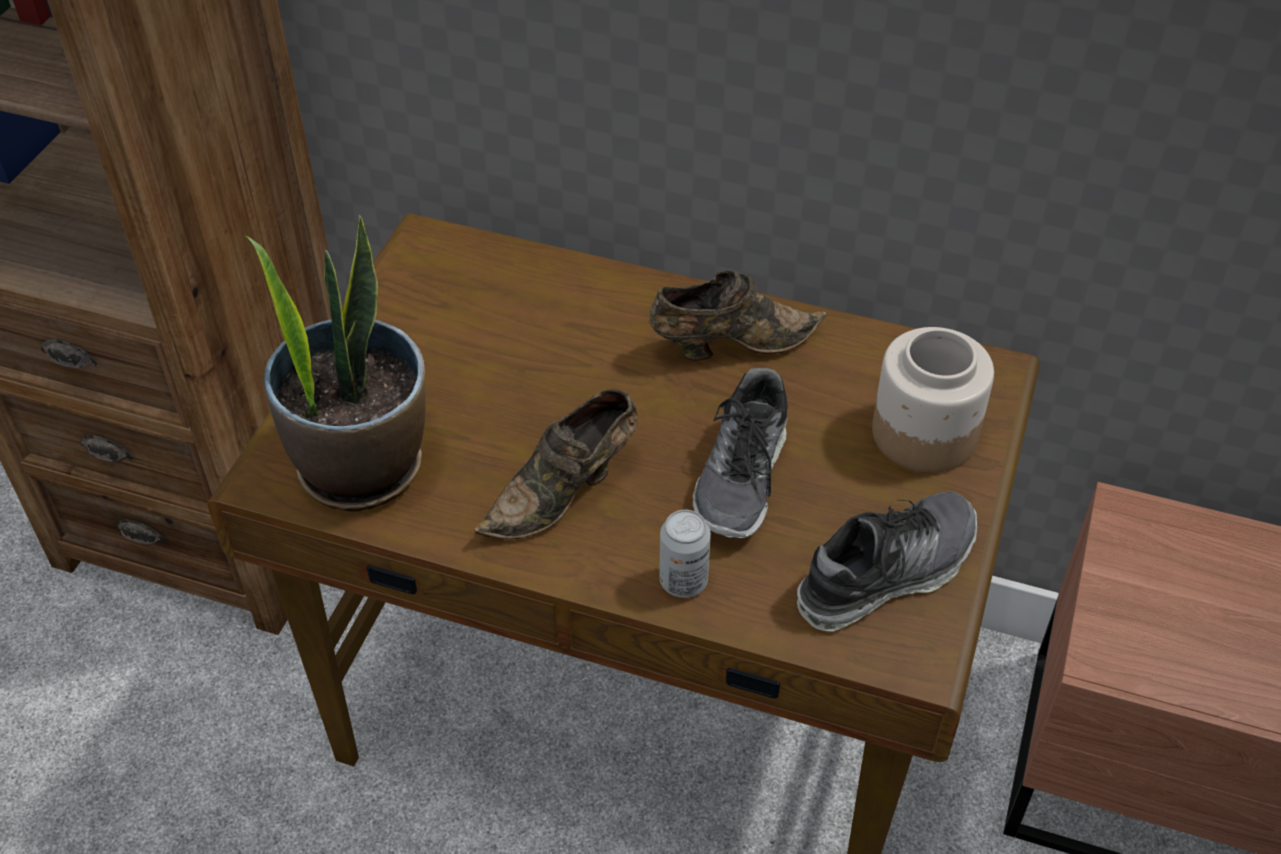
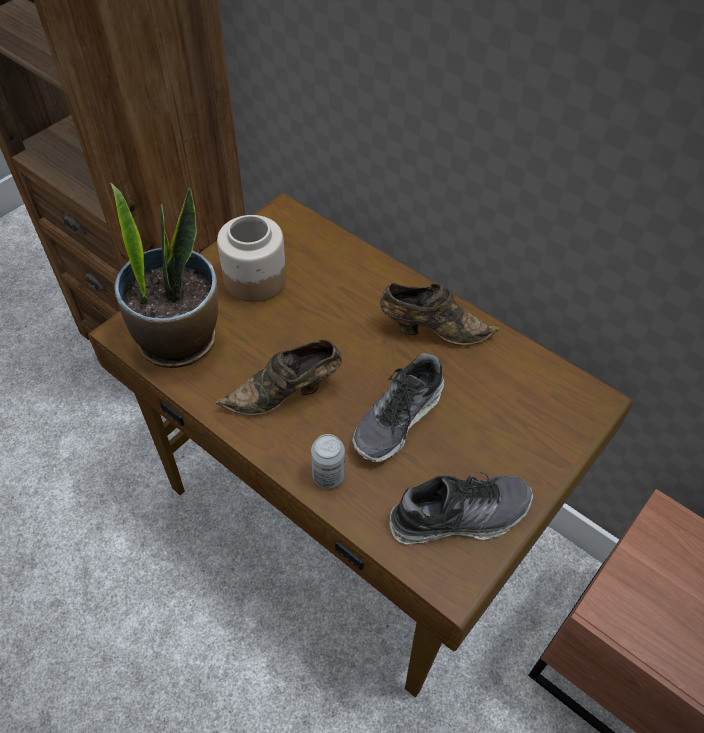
camera: 20 degrees right, 5 degrees up
jar [872,327,994,473] -> jar moved to [217,215,286,302]

